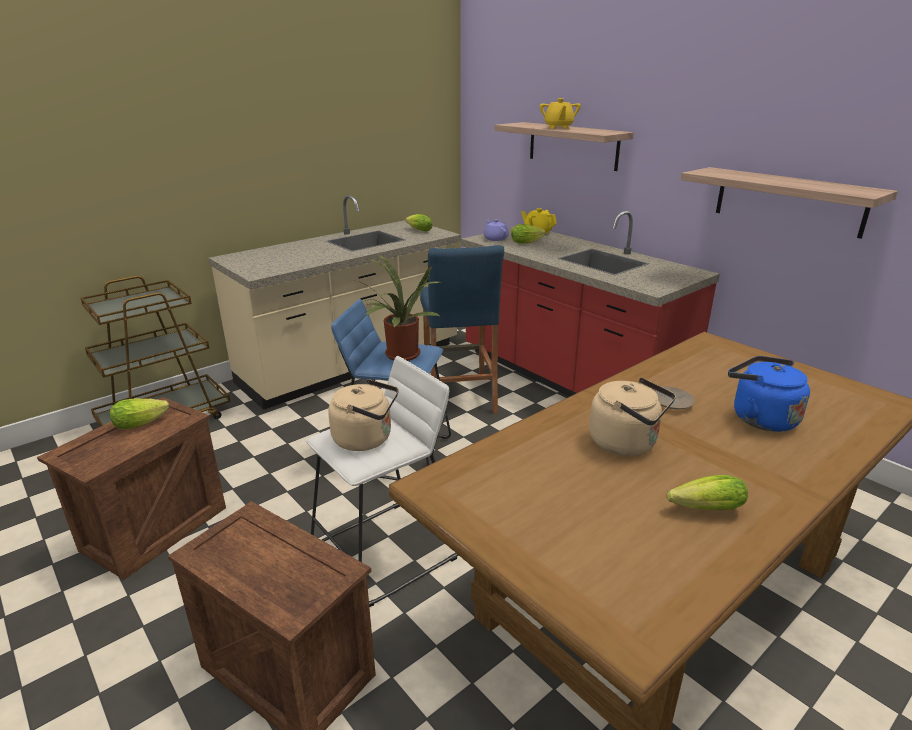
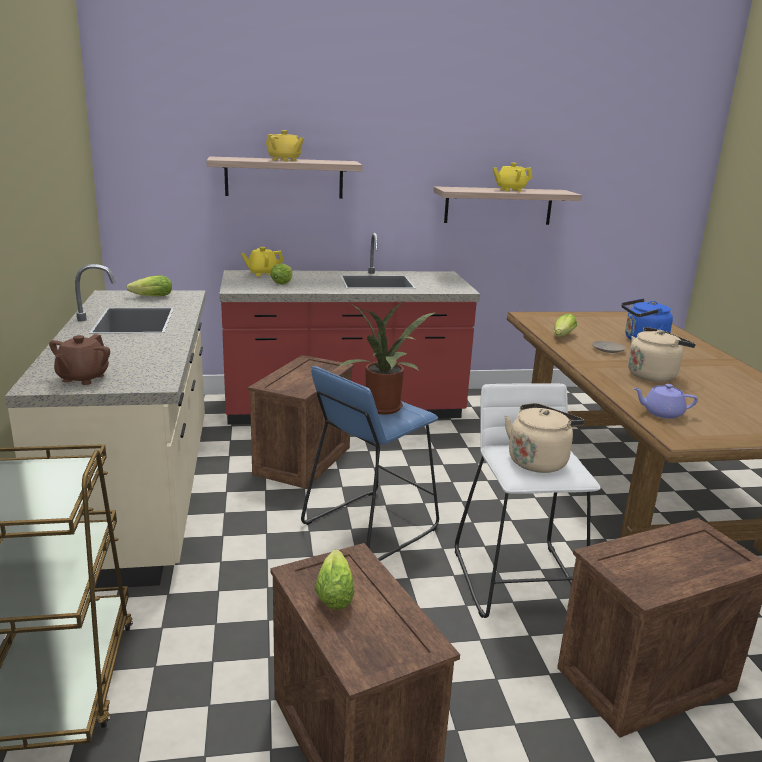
camera: 60 degrees left, 5 degrees down
blue stool [420,245,504,414] -> crate [248,355,354,489]
purple teapot [483,219,509,241] -> purple teapot moved to [633,384,698,419]
lettuce [667,475,748,510] -> lettuce moved to [553,313,577,337]
none -> brown teapot [49,334,110,385]
none -> yellow teapot [493,163,532,192]

